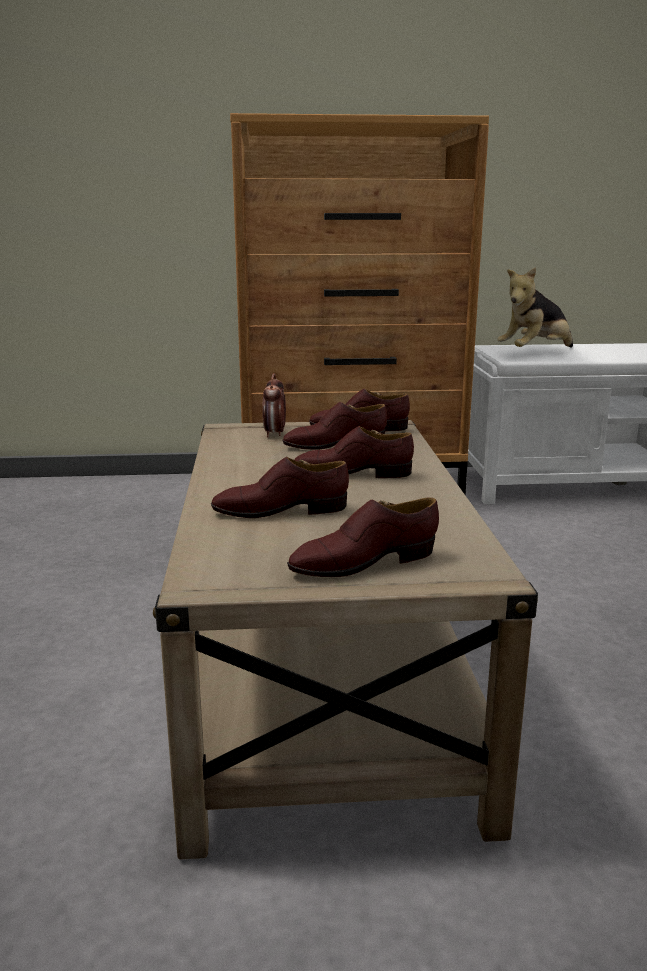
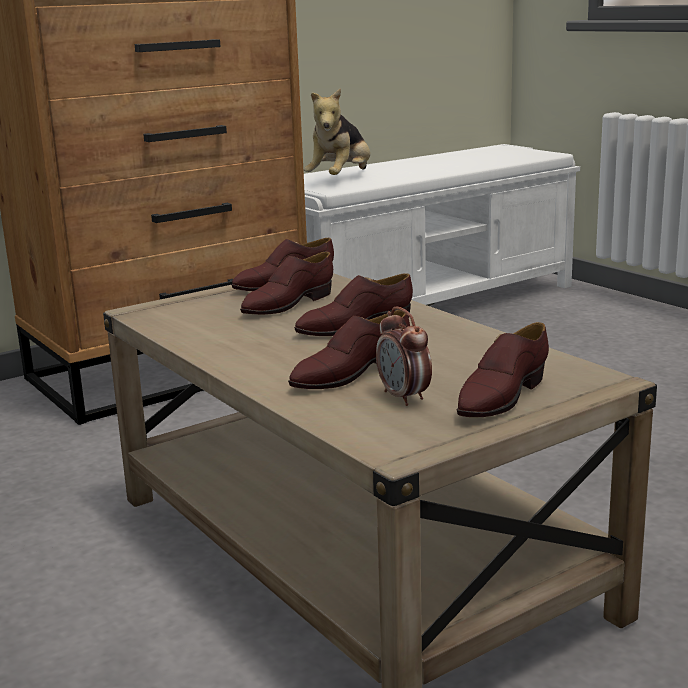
camera: 30 degrees left, 0 degrees up
alarm clock [262,373,286,438] -> alarm clock moved to [376,307,432,406]

